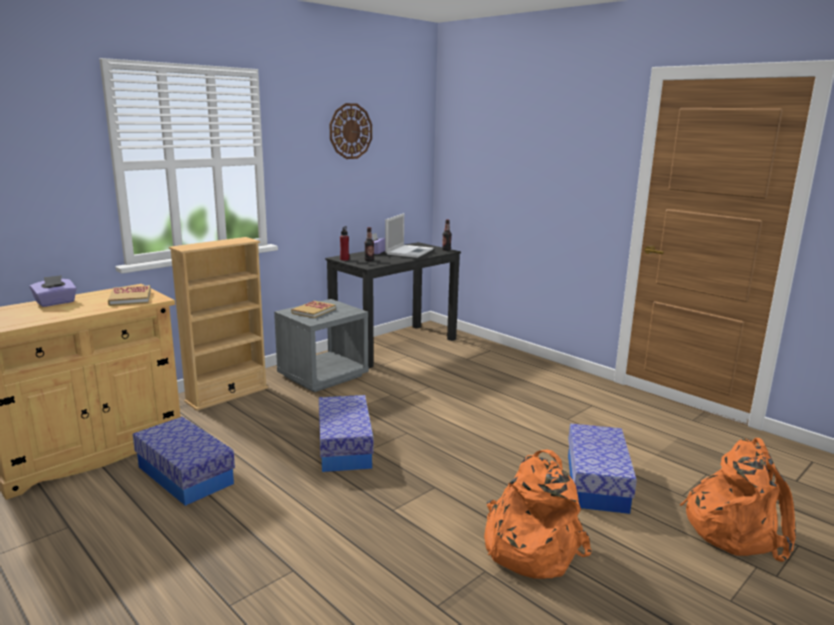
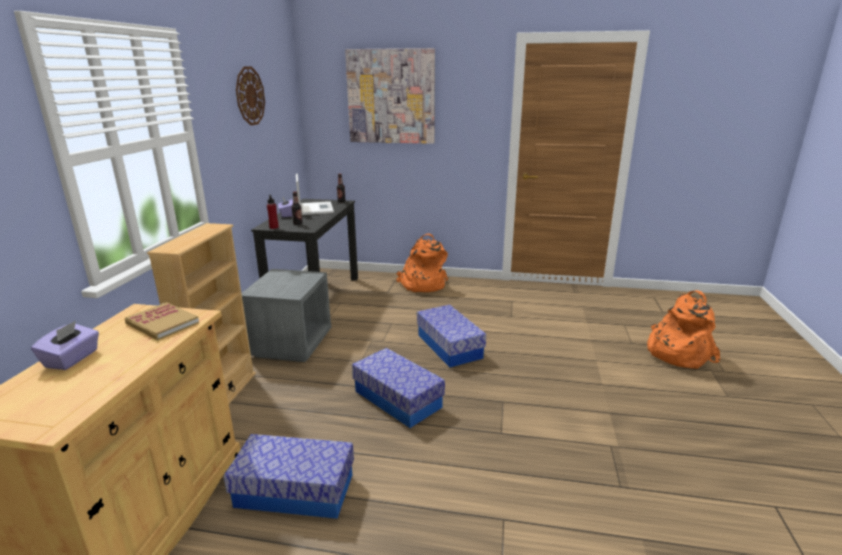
camera: 35 degrees left, 5 degrees up
book [291,301,336,318] -> none
orange backpack [484,450,592,579] -> orange backpack moved to [396,233,448,292]
storage box [568,424,637,514] -> storage box moved to [417,305,486,367]
none -> picture [345,48,435,144]

